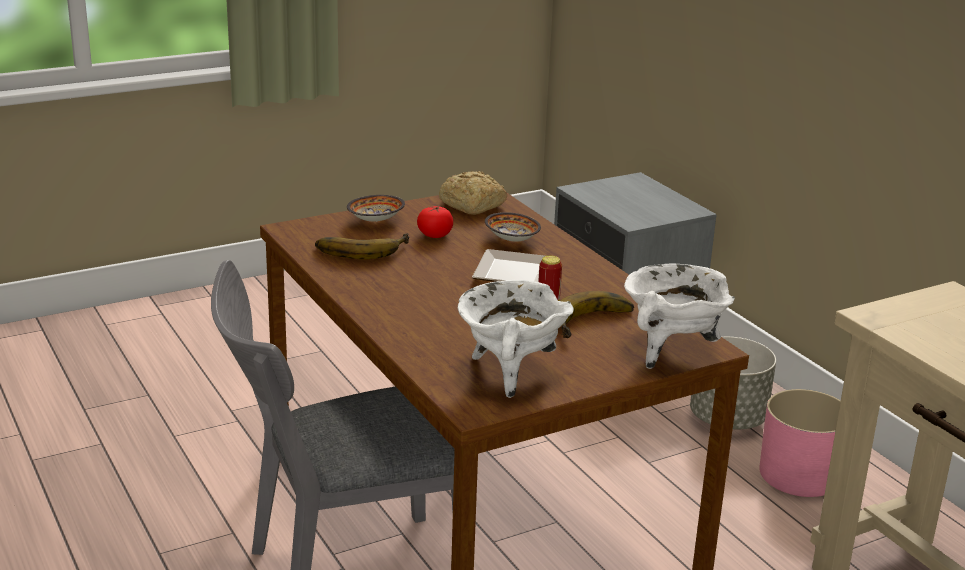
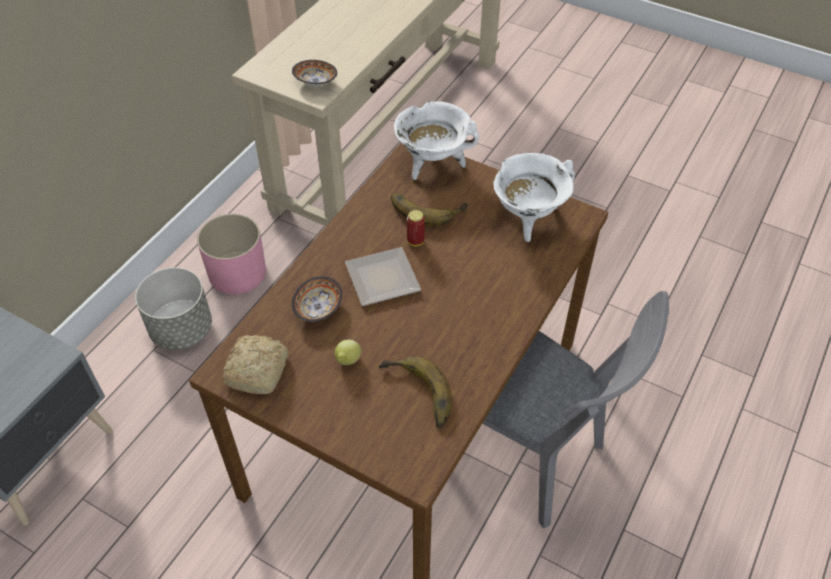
camera: 120 degrees left, 25 degrees up
bowl [347,195,405,222] -> bowl moved to [292,60,337,86]
tomato [417,206,453,238] -> lemon [335,340,361,365]

